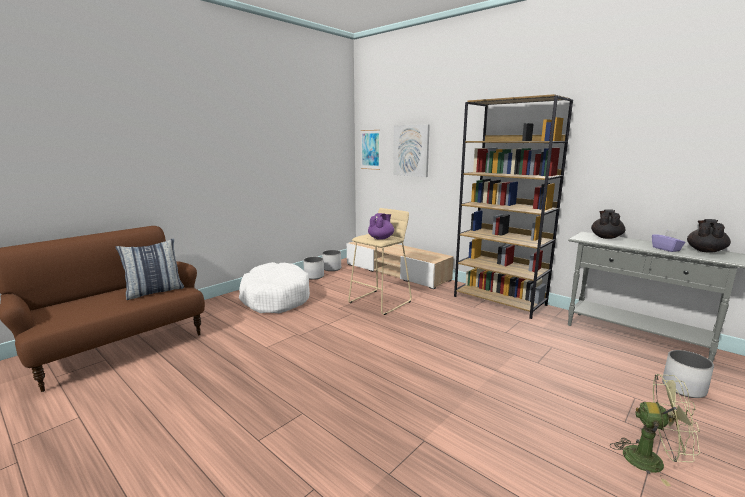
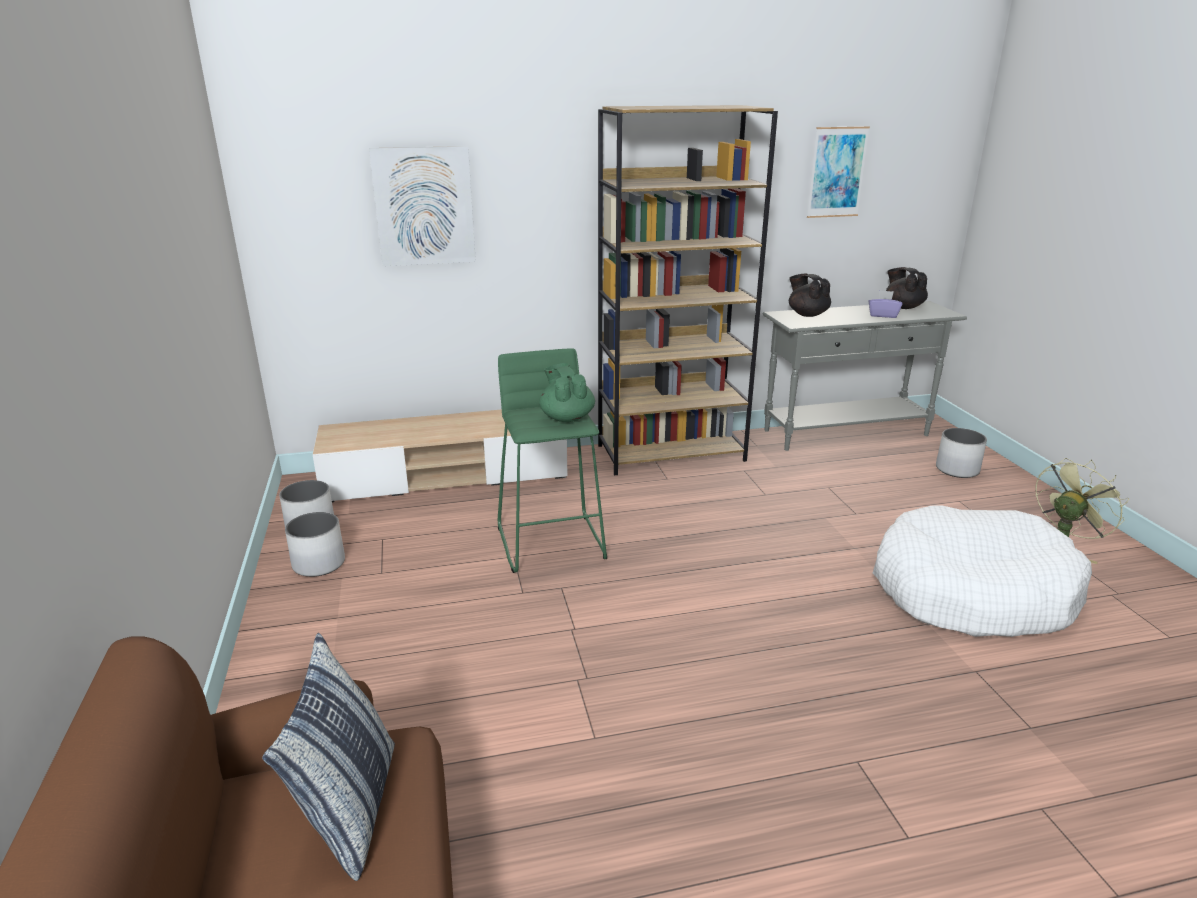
camera: 55 degrees left, 10 degrees up
white dog bed [239,262,310,313] -> white dog bed moved to [873,505,1092,637]
beige stool [348,208,412,315] -> green stool [498,348,607,573]
picture [361,130,380,170] -> picture moved to [807,126,870,218]
purple teapot [368,213,394,240] -> green teapot [539,363,595,422]

